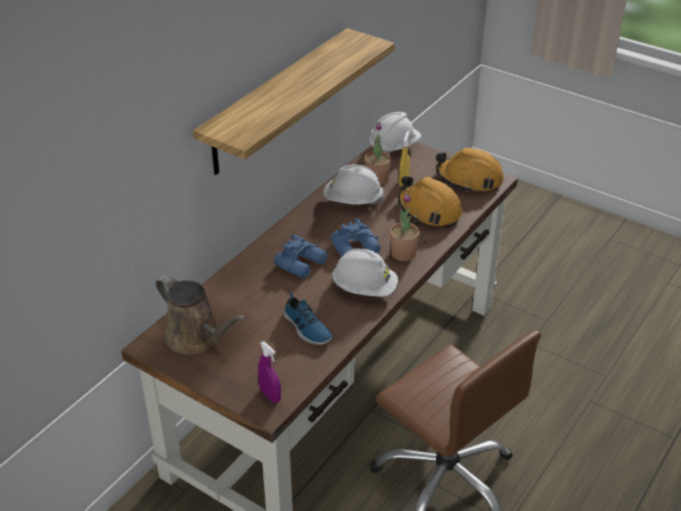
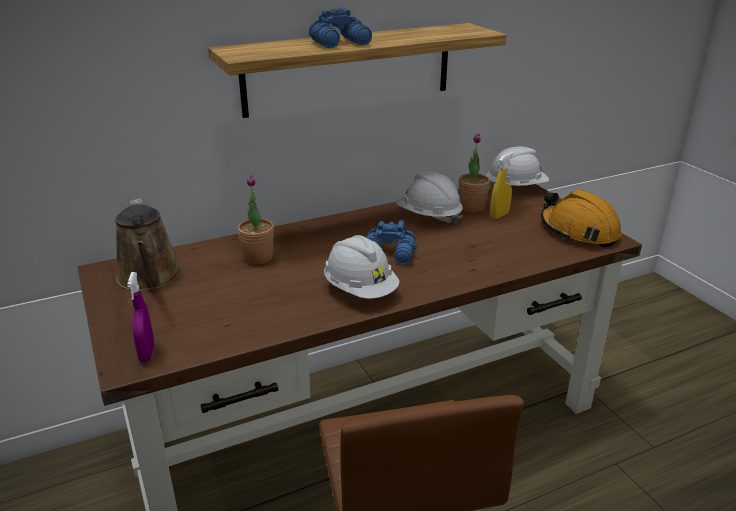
camera: 30 degrees right, 10 degrees down
blue binoculars [274,234,328,279] -> blue binoculars moved to [309,7,372,48]
shoe [284,292,333,345] -> none
potted plant [390,194,420,262] -> potted plant moved to [238,175,274,265]
orange hard hat [398,176,463,228] -> none

